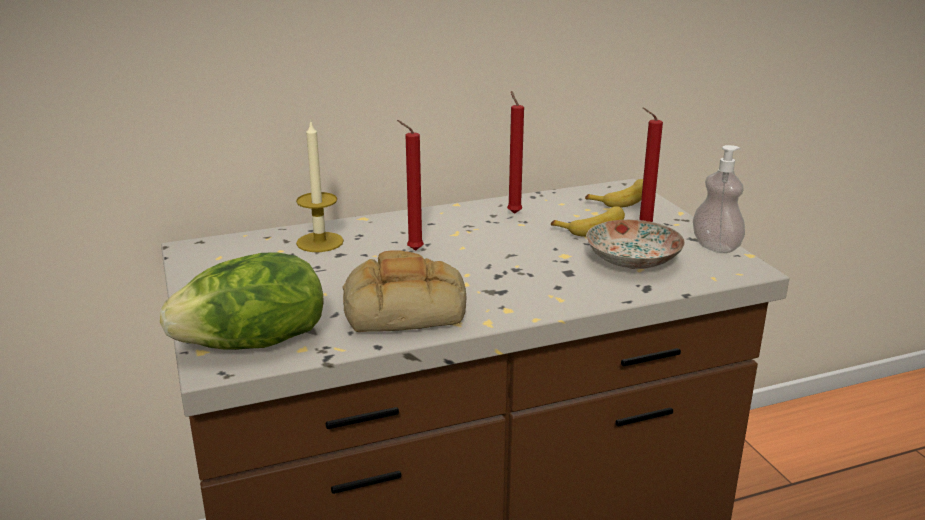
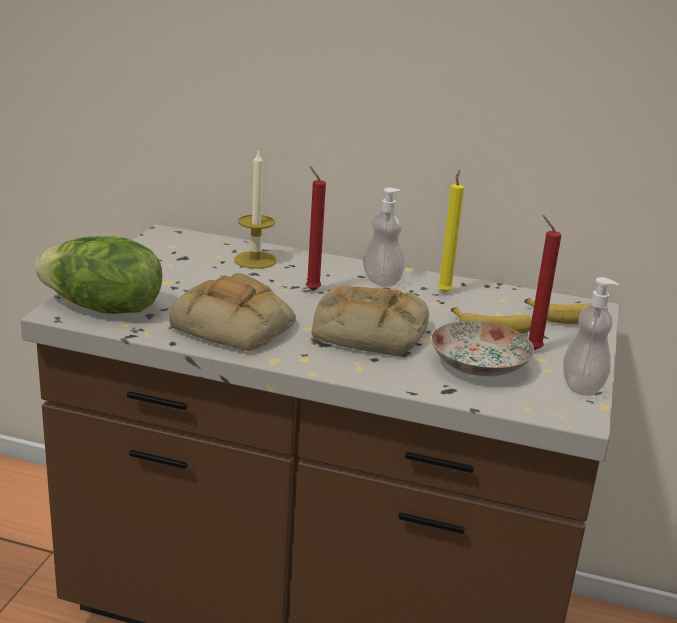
camera: 35 degrees right, 0 degrees up
red candle [507,91,524,214] -> yellow candle [438,169,464,293]
none -> bread [312,286,429,356]
none -> soap dispenser [363,188,404,287]

